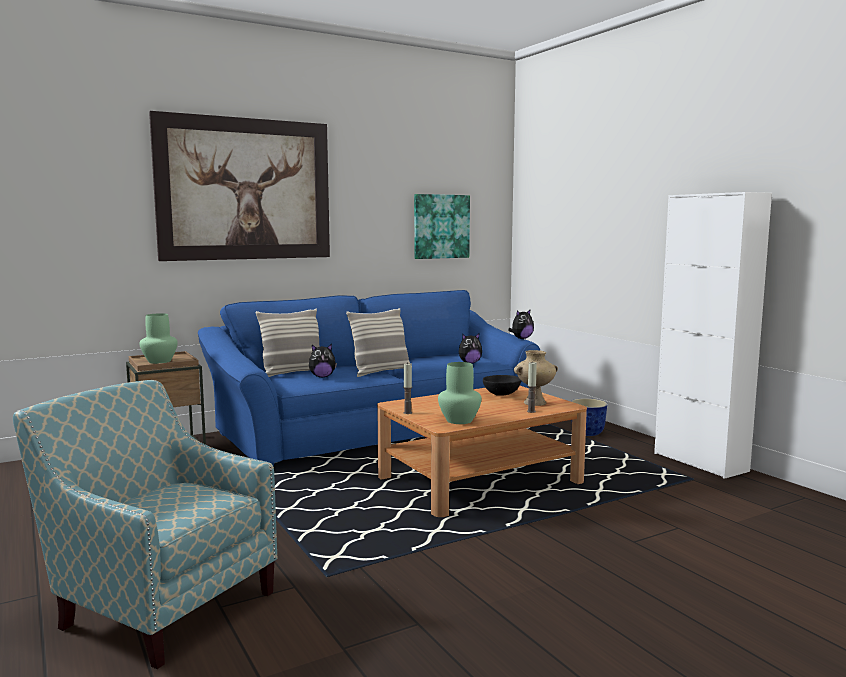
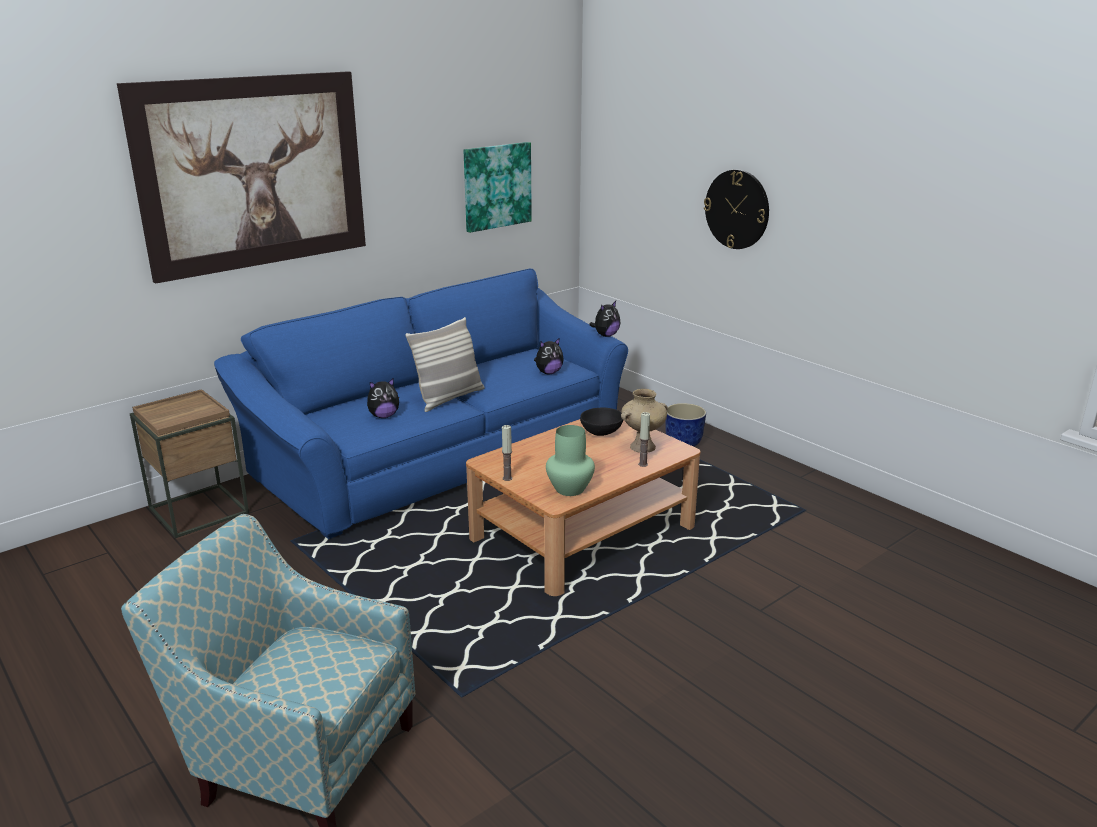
camera: 10 degrees left, 15 degrees up
green vase [140,313,178,364] -> none
pillow [256,309,320,377] -> none
white cabinet [654,192,772,479] -> none
none -> wall clock [704,169,769,249]

